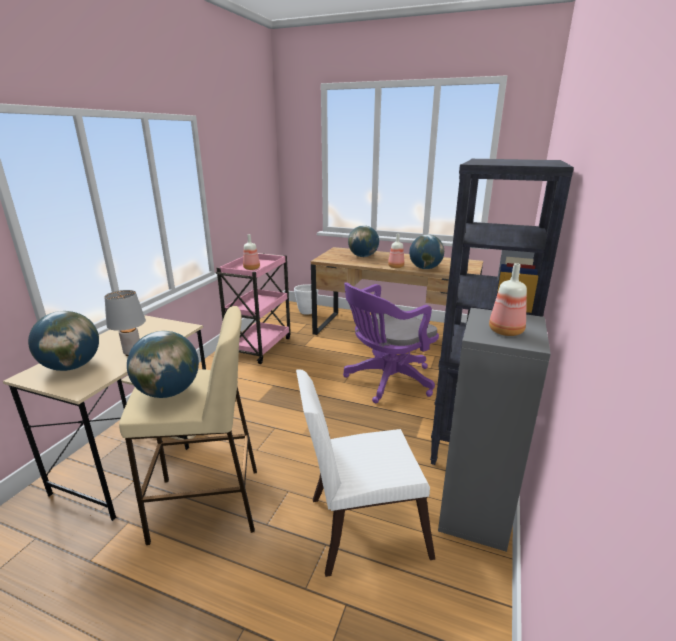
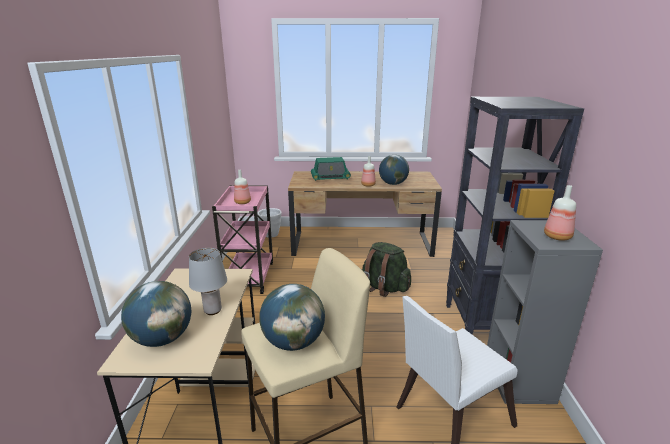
camera: 20 degrees left, 0 degrees up
purple office chair [343,282,439,403] -> green backpack [362,242,411,297]
globe [348,225,379,257] -> radio [311,157,351,181]

